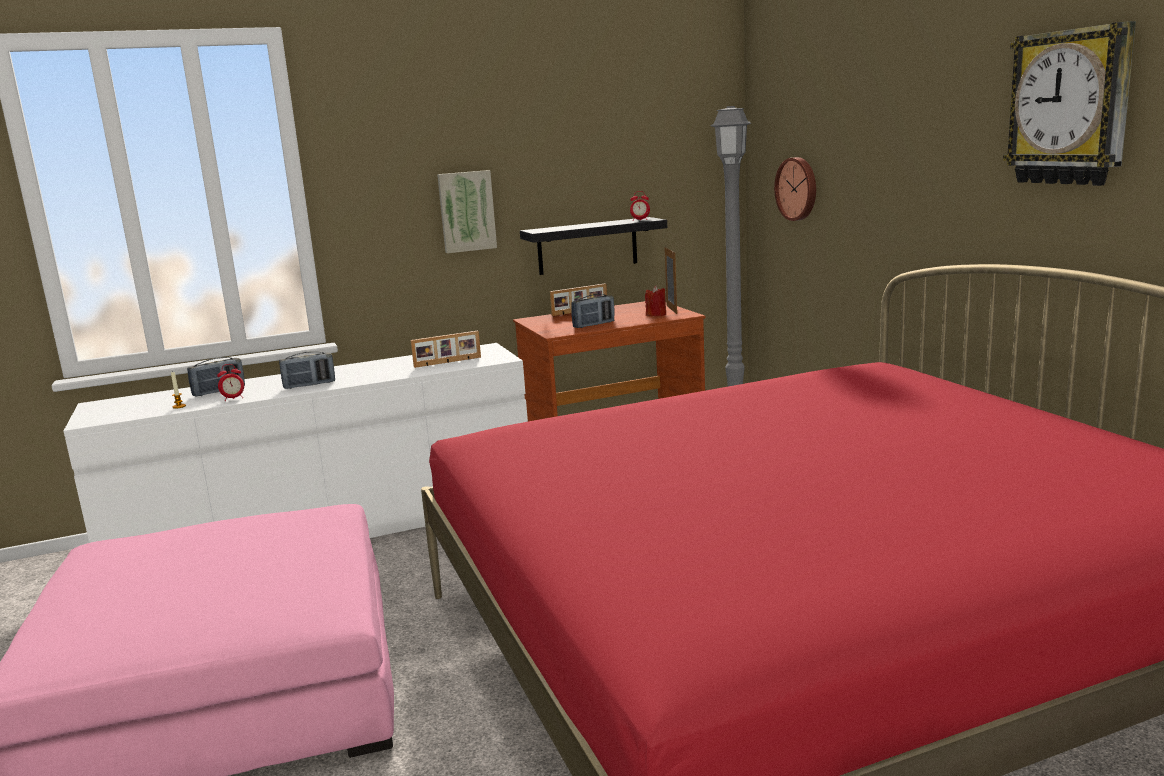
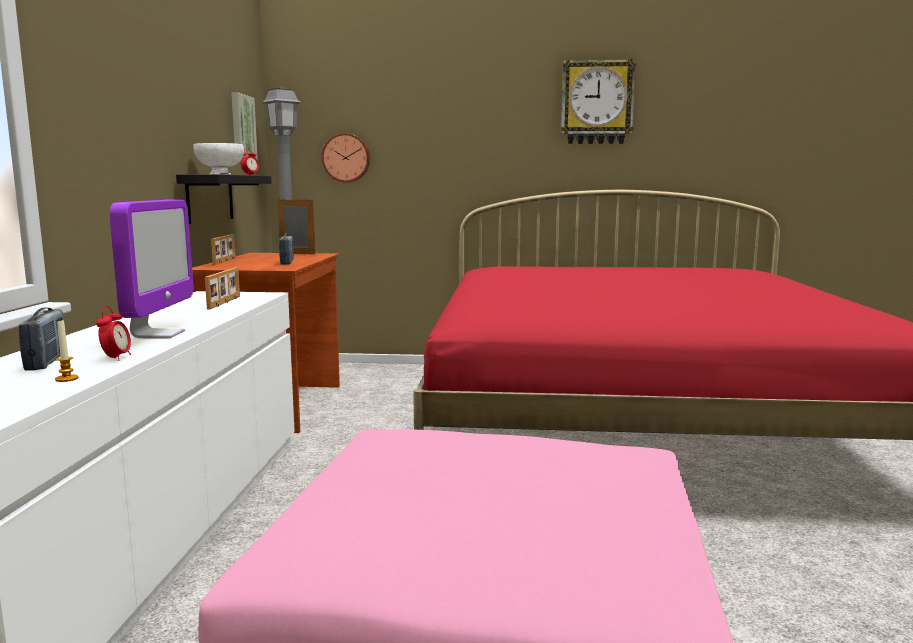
camera: 65 degrees left, 5 degrees down
radio [279,351,335,389] -> monitor [109,200,193,338]
picture [437,170,497,253] -> picture moved to [231,93,258,162]
red candle [645,286,666,317] -> none
none -> white bowl [193,143,244,175]

